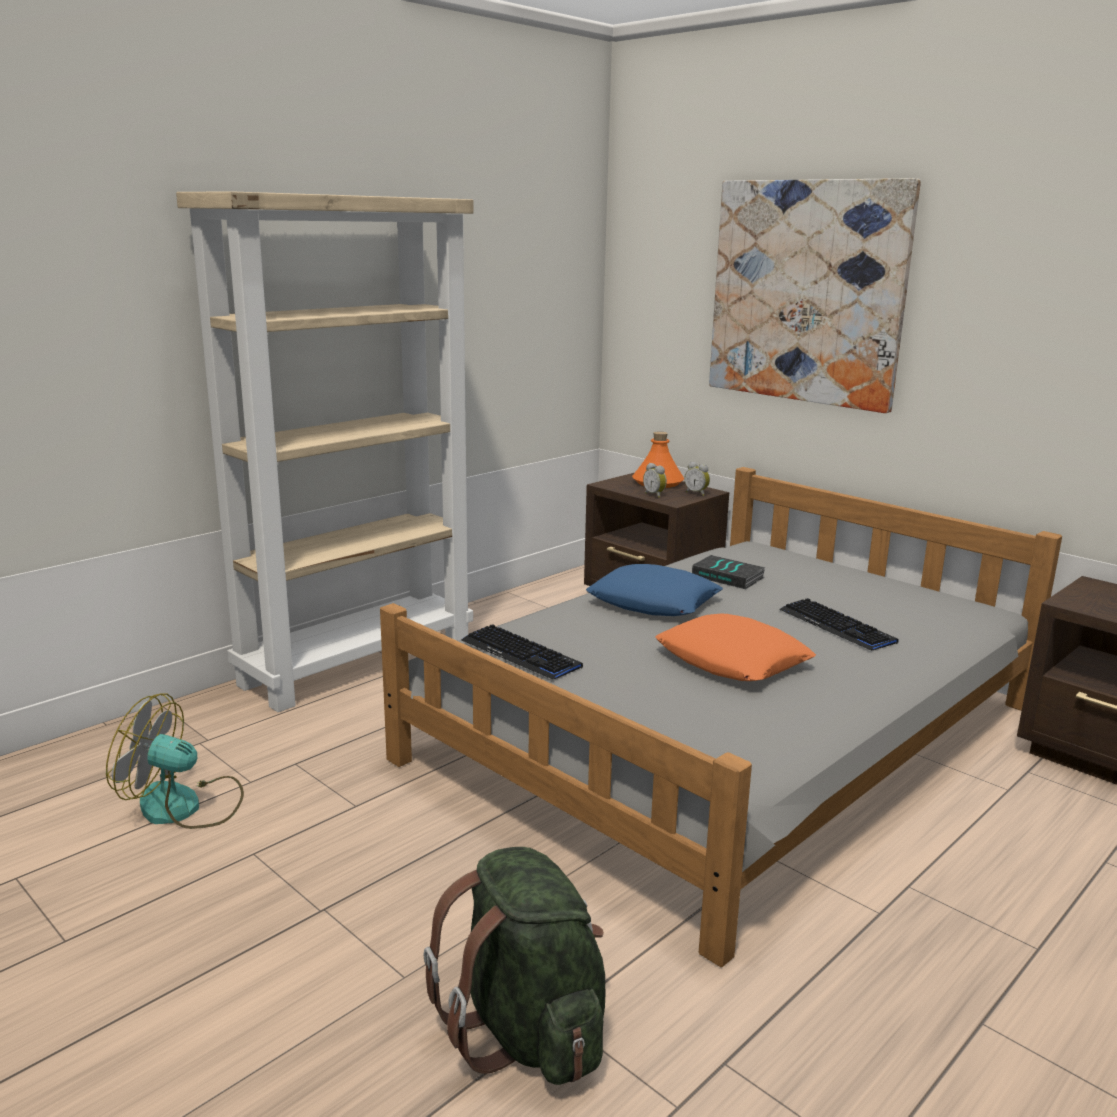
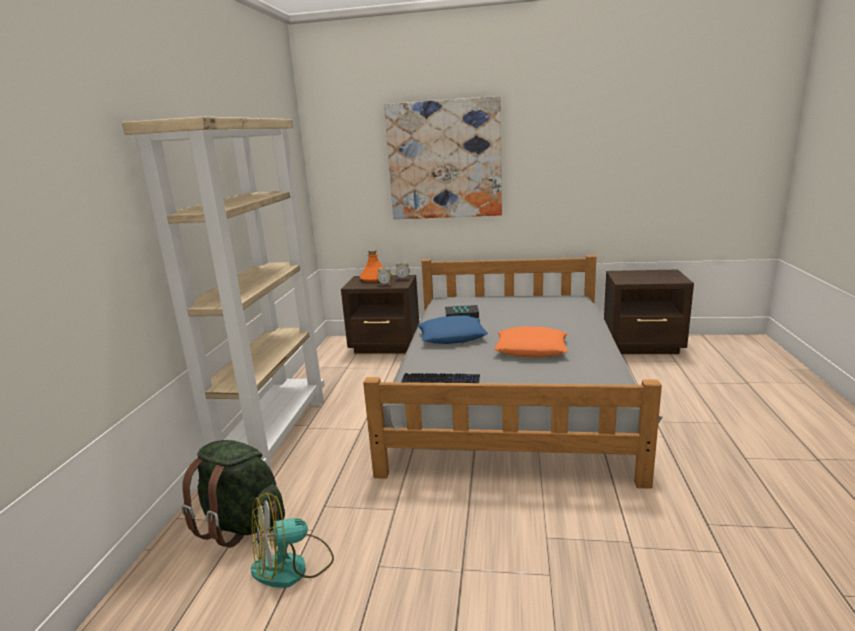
camera: 35 degrees left, 0 degrees up
green backpack [423,847,605,1085] -> green backpack moved to [181,440,285,548]
keyboard [779,598,899,650] -> none

